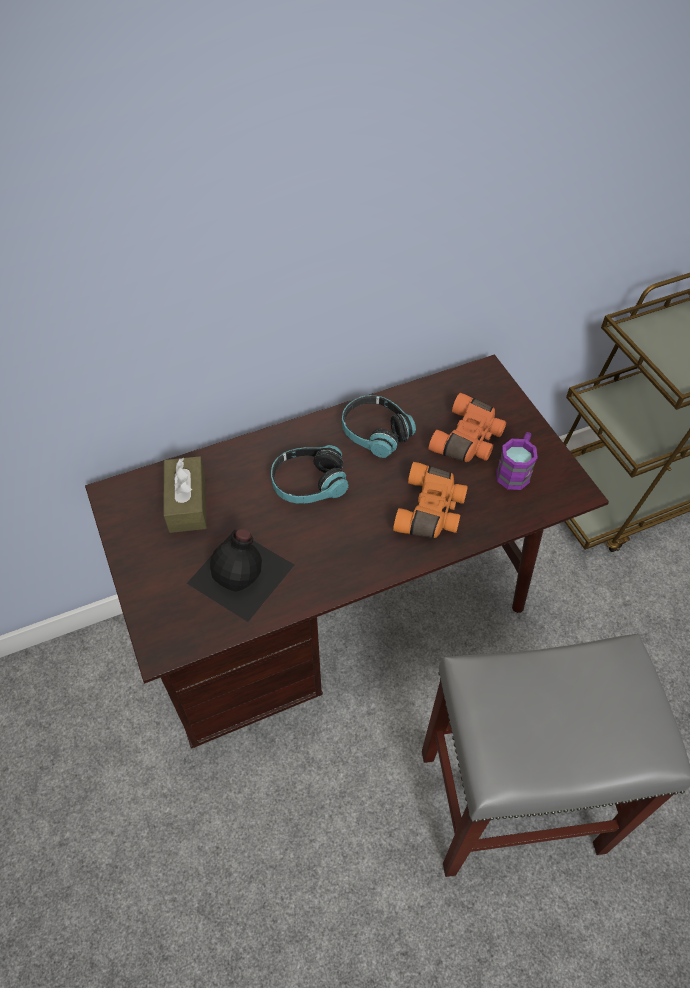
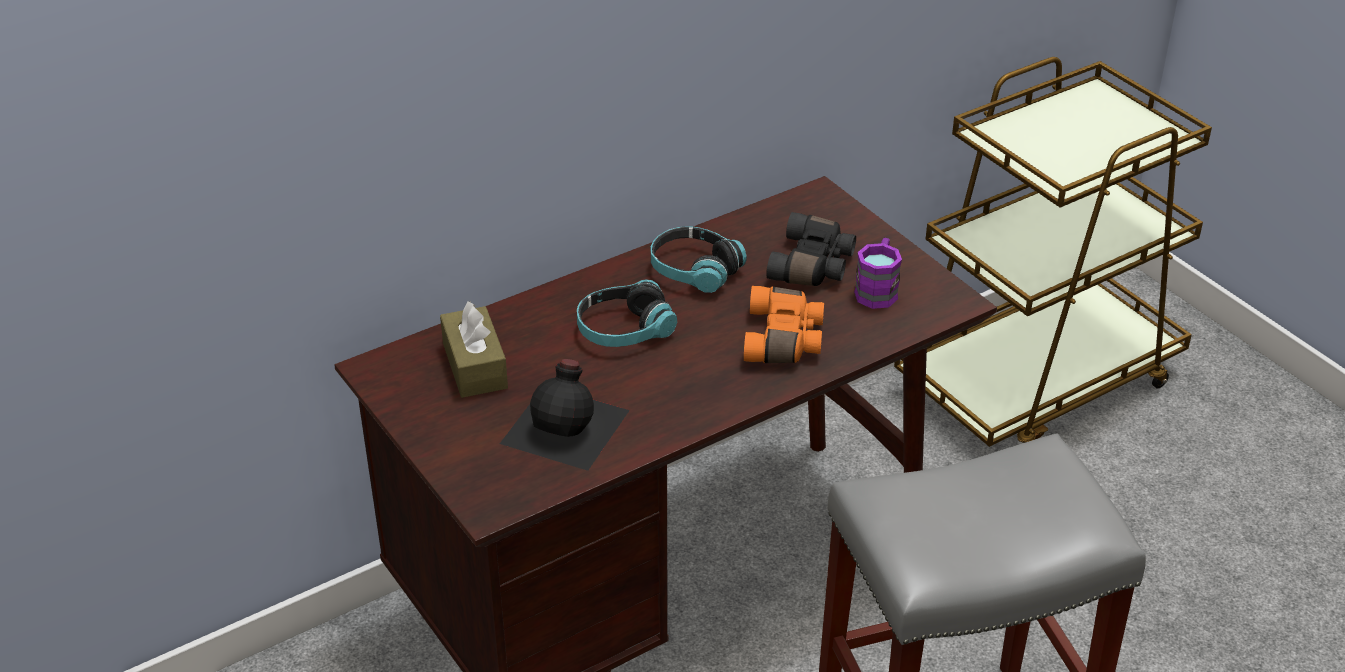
camera: 10 degrees left, 15 degrees down
orange binoculars [429,393,506,462] -> black binoculars [766,212,856,286]

